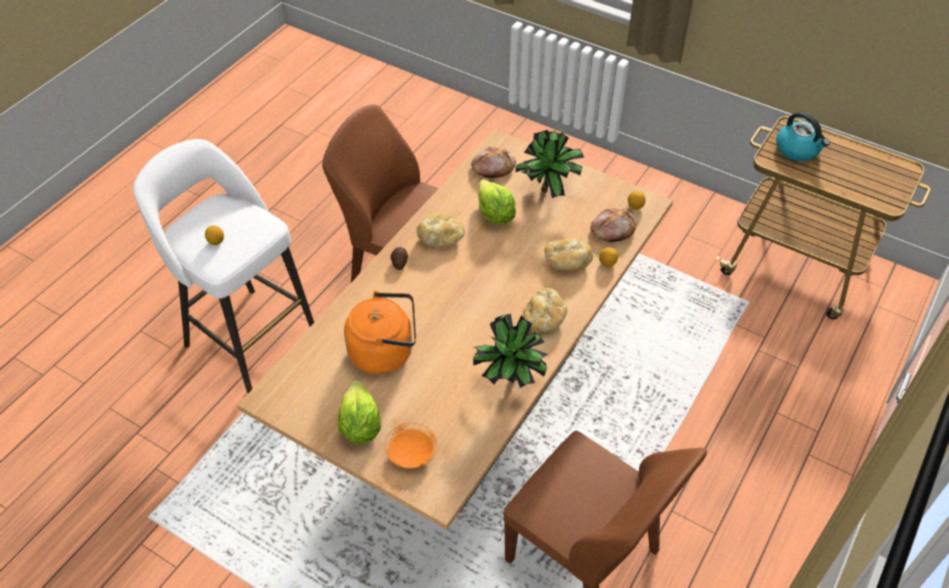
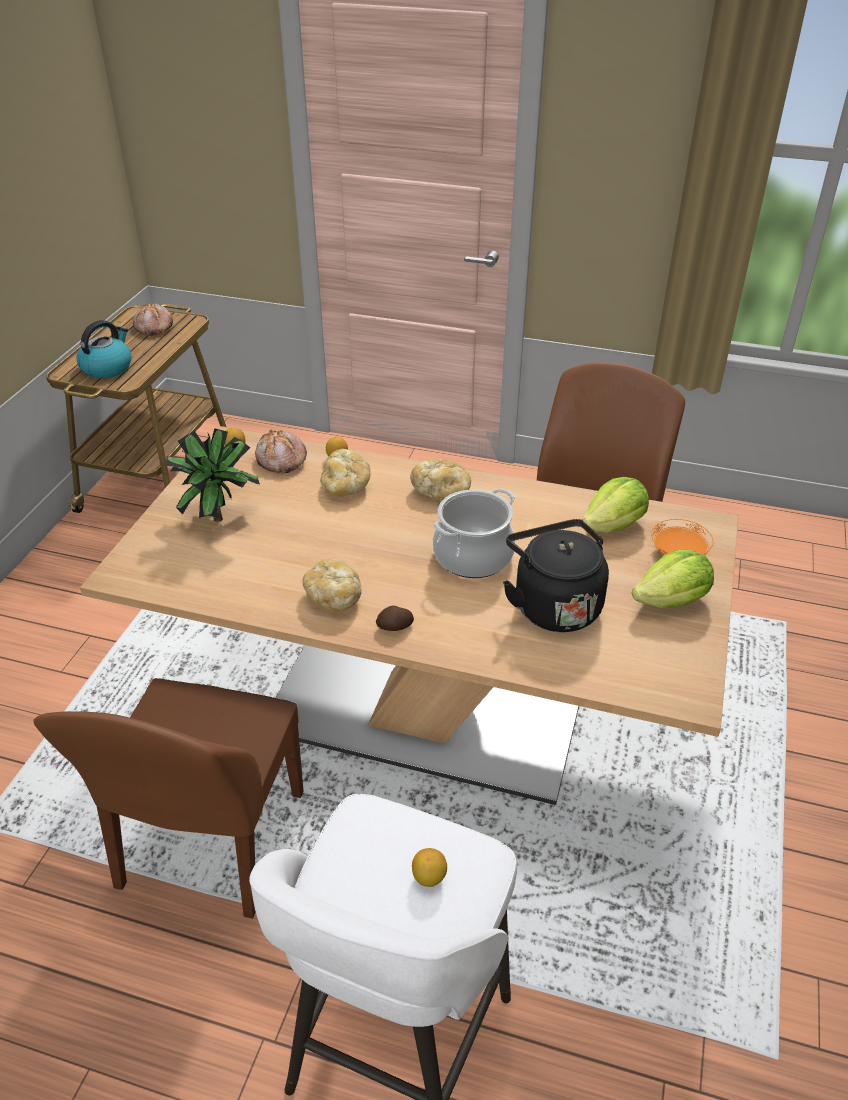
camera: 105 degrees left, 10 degrees down
orange kettle [344,291,416,374] -> black kettle [503,519,609,632]
bread [471,147,516,178] -> bread moved to [133,302,173,336]
potted plant [473,314,548,388] -> none
lettuce [478,179,516,225] -> lettuce moved to [582,477,649,533]
none -> cooking pot [433,488,515,578]

